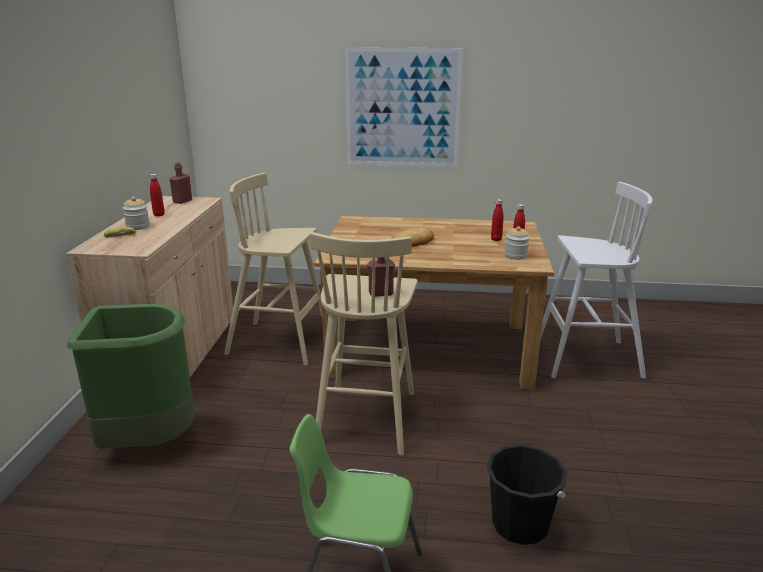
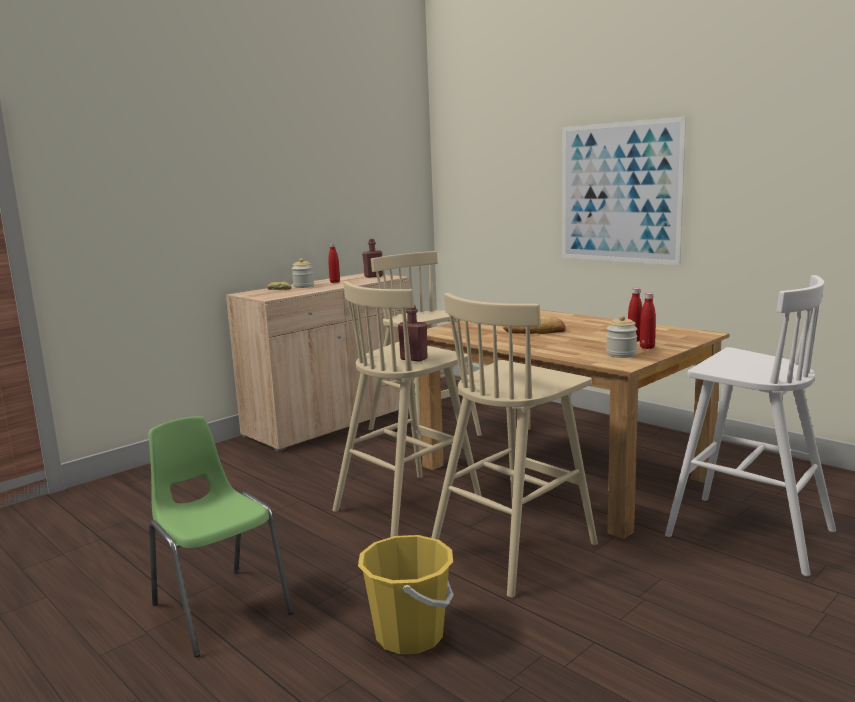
camera: 40 degrees right, 10 degrees down
green trash can [67,304,195,449] -> none
black bucket [486,445,567,545] -> yellow bucket [358,535,454,654]
none -> beige stool [431,293,598,598]

